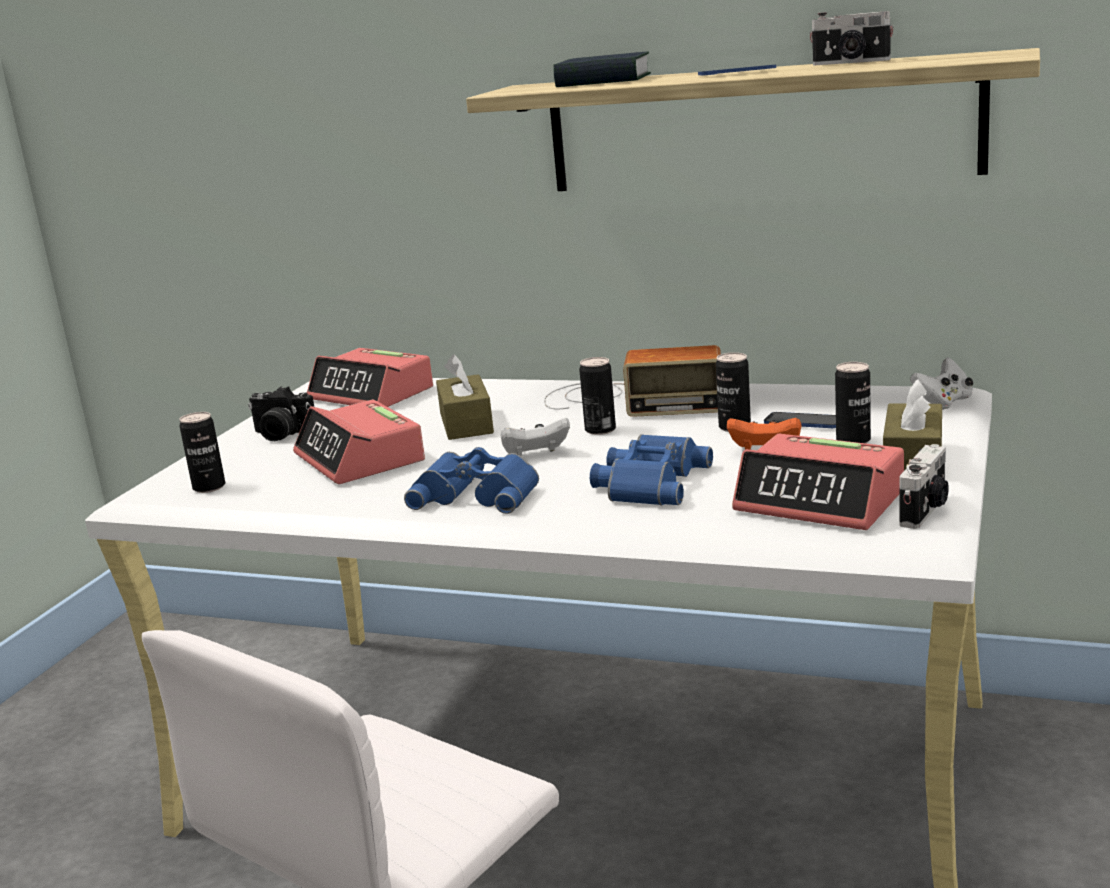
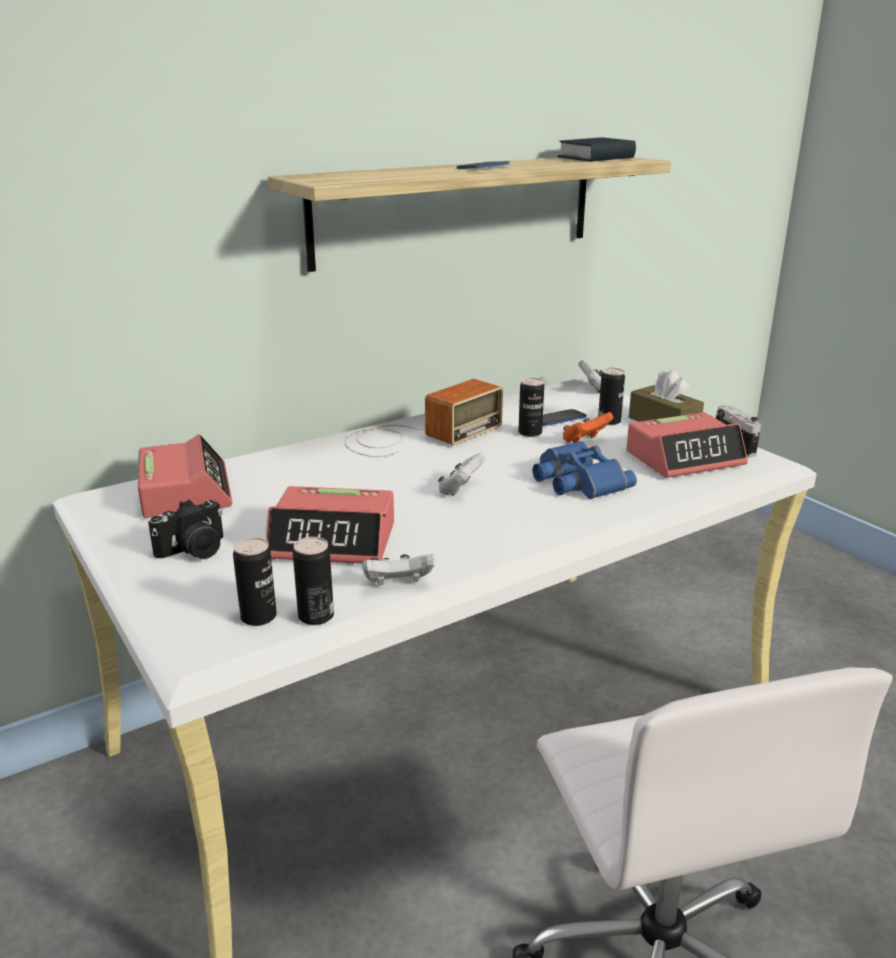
camera: 55 degrees left, 5 degrees up
alarm clock [307,348,433,407] -> alarm clock turned 90 degrees counterclockwise [138,434,233,518]
blue binoculars [404,447,539,514] -> none
brown tissue box [436,354,494,440] -> none
book [553,51,651,87] -> book moved to [557,137,636,162]
can [579,357,616,435] -> can moved to [293,537,334,625]
camera [810,11,894,65] -> none
none -> white game controller [362,554,435,586]

